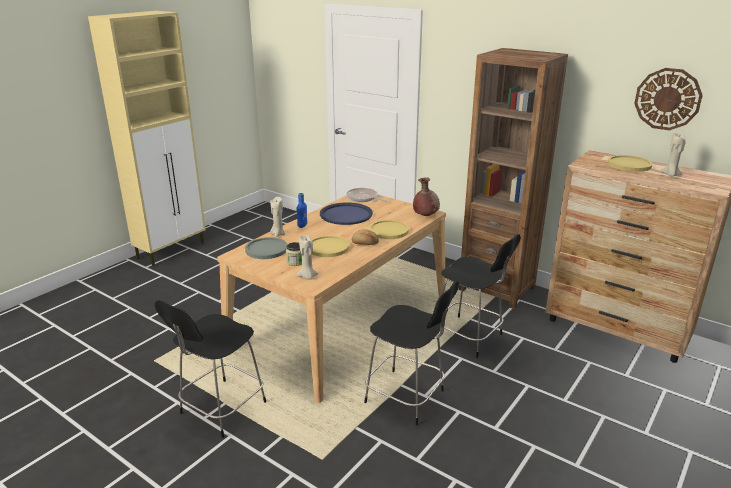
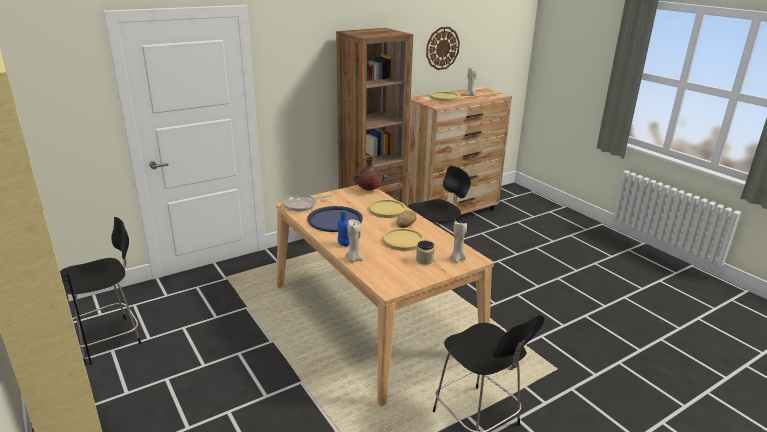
camera: 70 degrees left, 0 degrees up
grey plate [245,237,288,259] -> none
black chair [364,281,459,425] -> black chair moved to [60,217,142,364]

